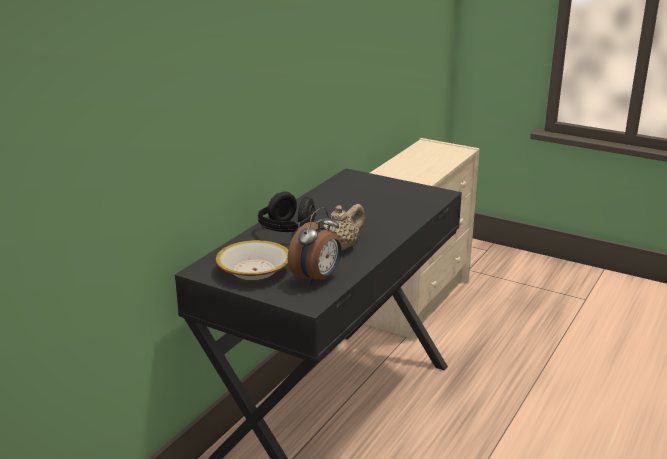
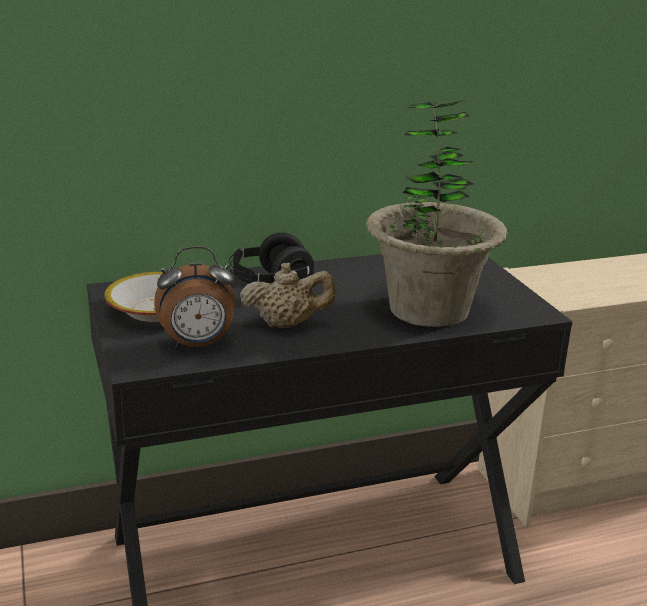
camera: 40 degrees right, 0 degrees up
none -> potted plant [366,100,508,327]

